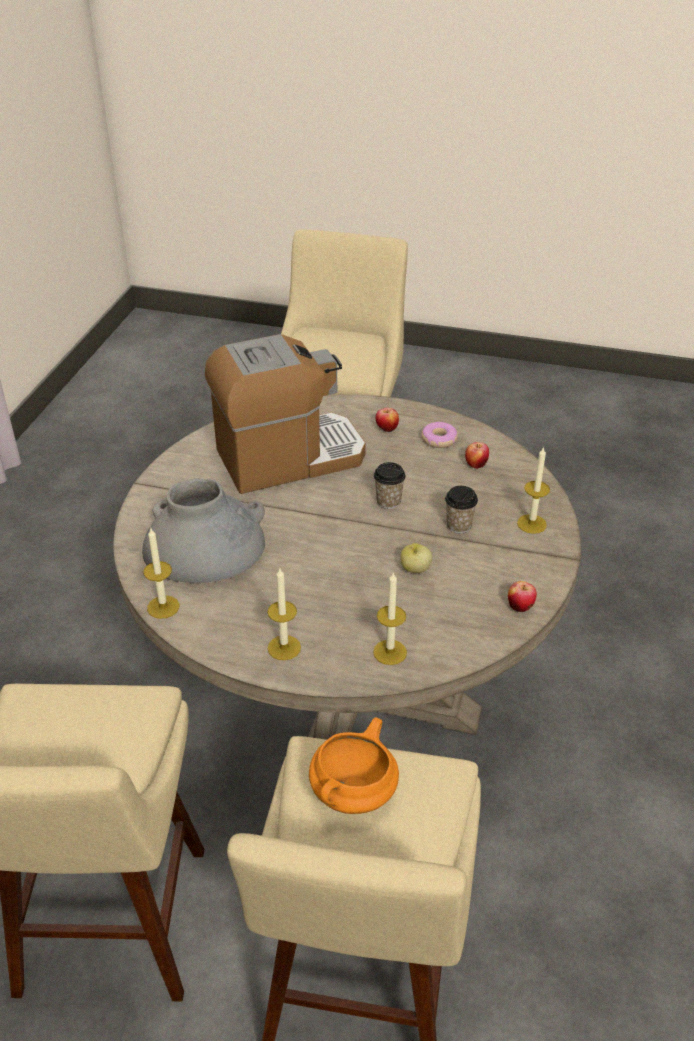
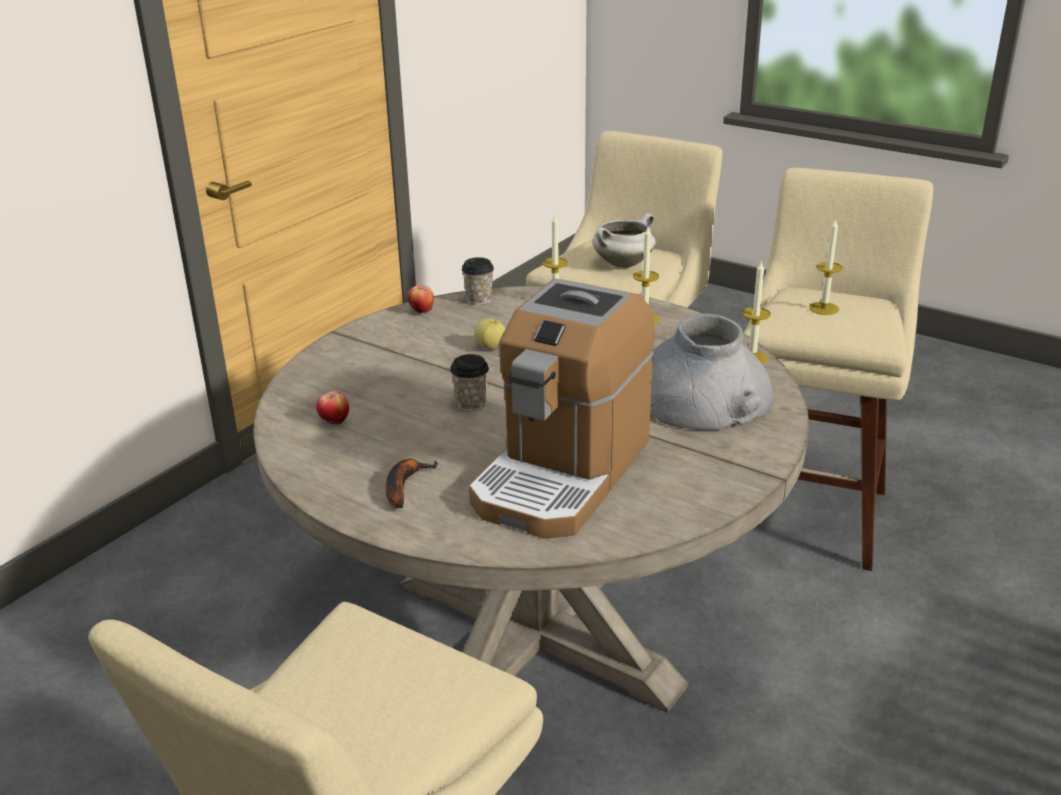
camera: 160 degrees left, 10 degrees down
coffee machine [205,334,366,494] -> coffee machine turned 60 degrees counterclockwise [469,279,655,539]
orange cooking pot [309,717,399,814] -> white cooking pot [593,213,656,268]
apple [376,408,399,432] -> banana [386,459,438,508]
donut [421,422,458,448] -> none
cup [445,486,478,533] -> cup moved to [462,257,494,305]
candle [517,446,550,534] -> candle moved to [809,219,843,315]

